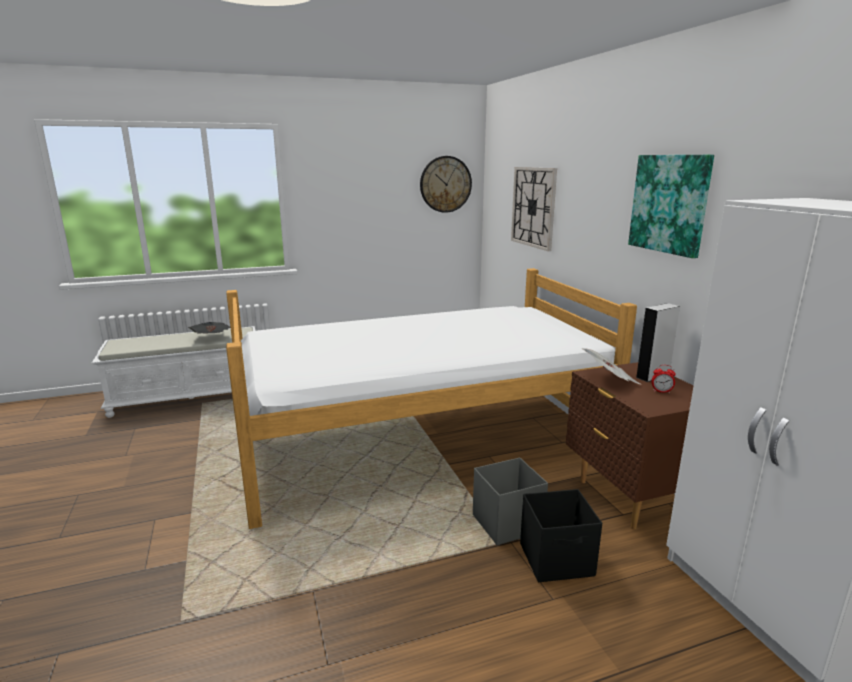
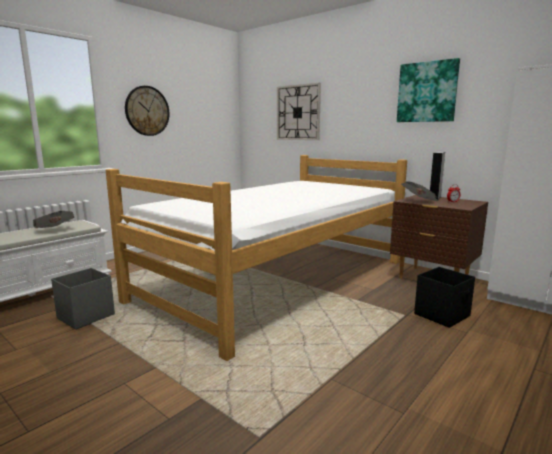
camera: 30 degrees left, 5 degrees down
wall clock [420,156,472,213] -> wall clock moved to [125,86,169,136]
grey storage box [473,458,548,545] -> grey storage box moved to [51,268,115,330]

